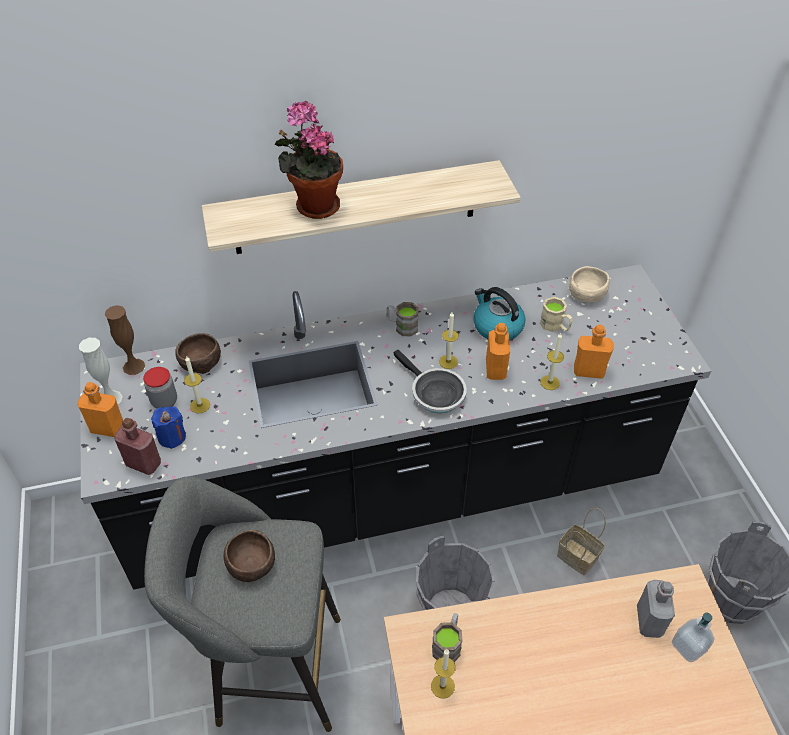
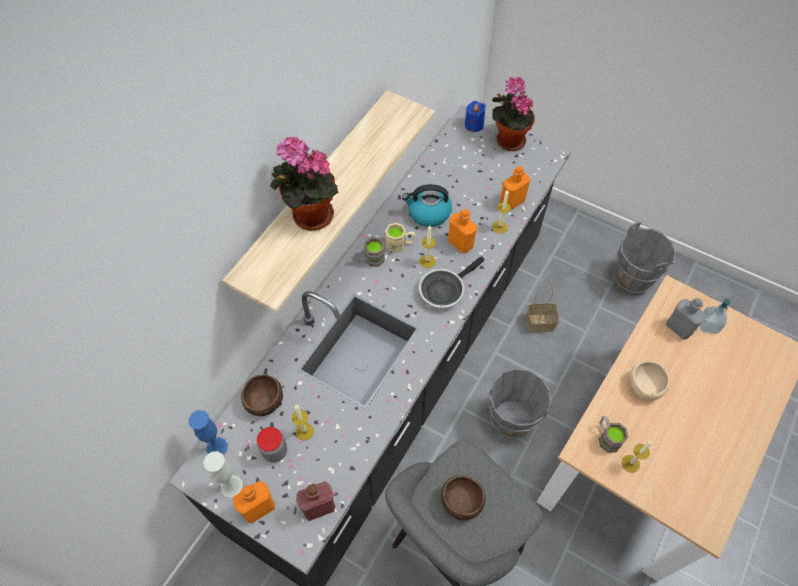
camera: 45 degrees left, 10 degrees up
brown vase [105,305,145,375] -> blue vase [189,410,228,455]
blue candle [151,406,186,449] -> blue candle moved to [465,101,486,132]
frying pan [393,350,467,413] -> frying pan turned 135 degrees clockwise [419,256,485,309]
beige mug [540,297,573,332] -> beige mug moved to [385,223,415,253]
beige bowl [569,266,610,303] -> beige bowl moved to [629,361,670,401]
none -> potted plant [492,77,535,151]

